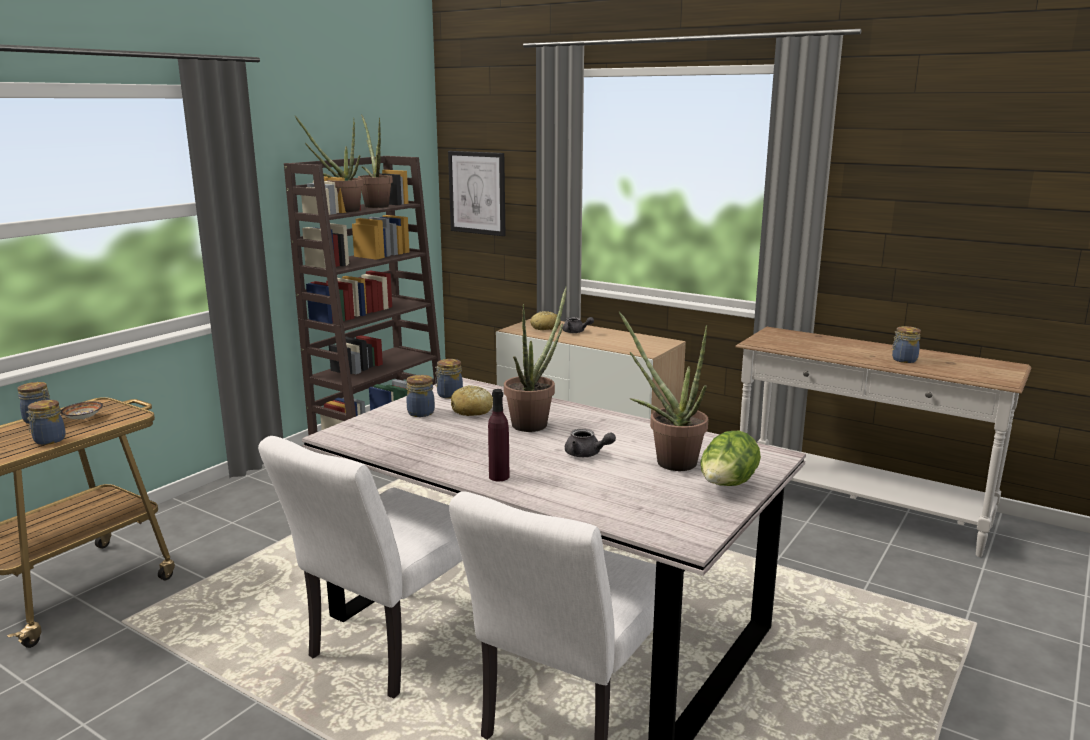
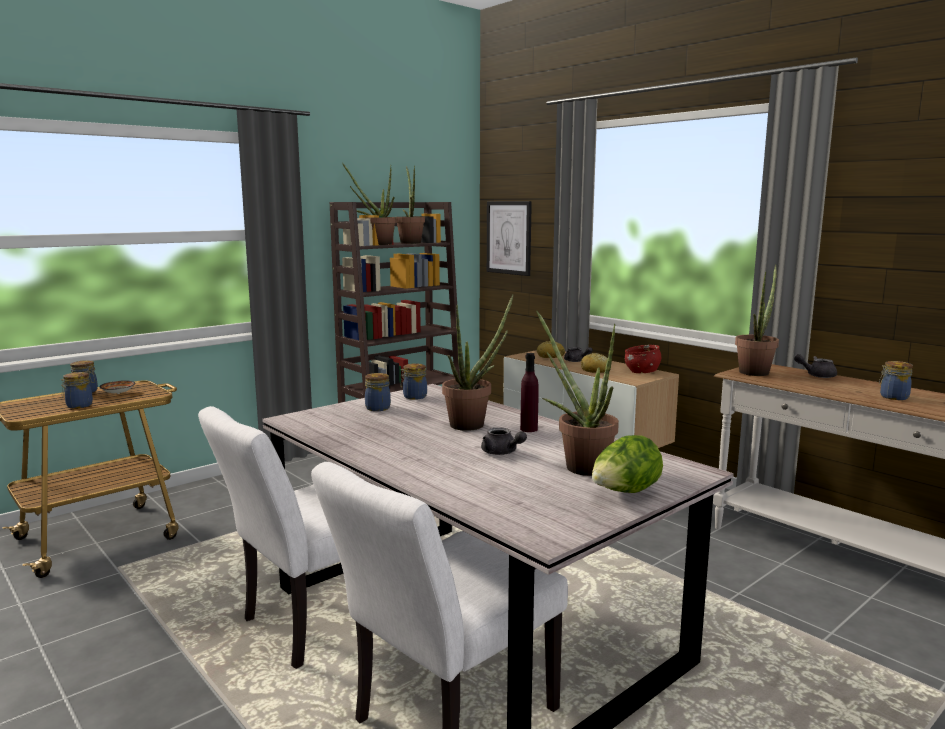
camera: 15 degrees right, 5 degrees down
bread [451,385,493,416] -> bread moved to [581,353,608,373]
purple bottle [488,389,509,481] -> purple bottle moved to [520,353,539,432]
none -> red bowl [625,345,661,373]
none -> potted plant [735,264,779,376]
none -> grey teapot [794,354,837,378]

